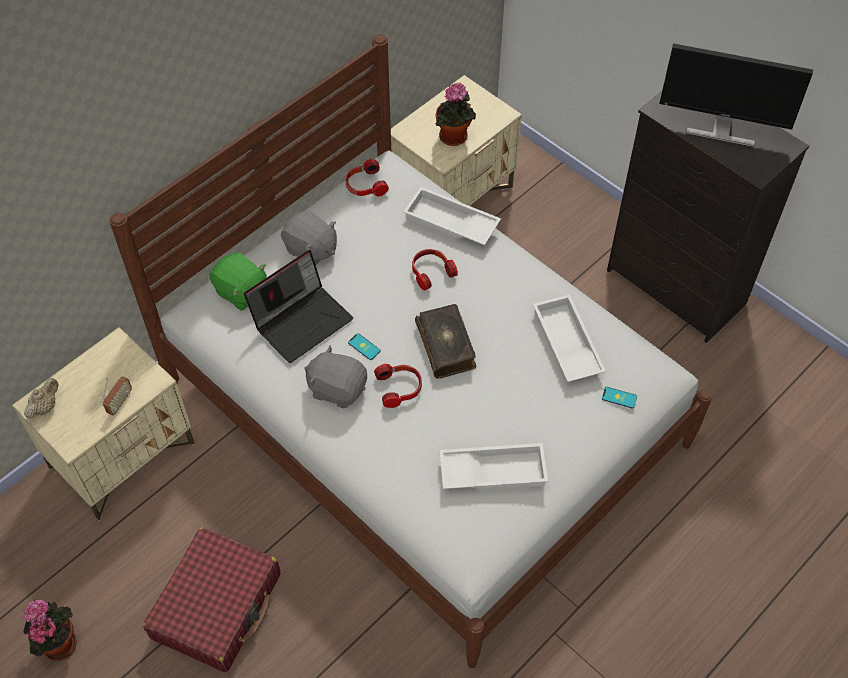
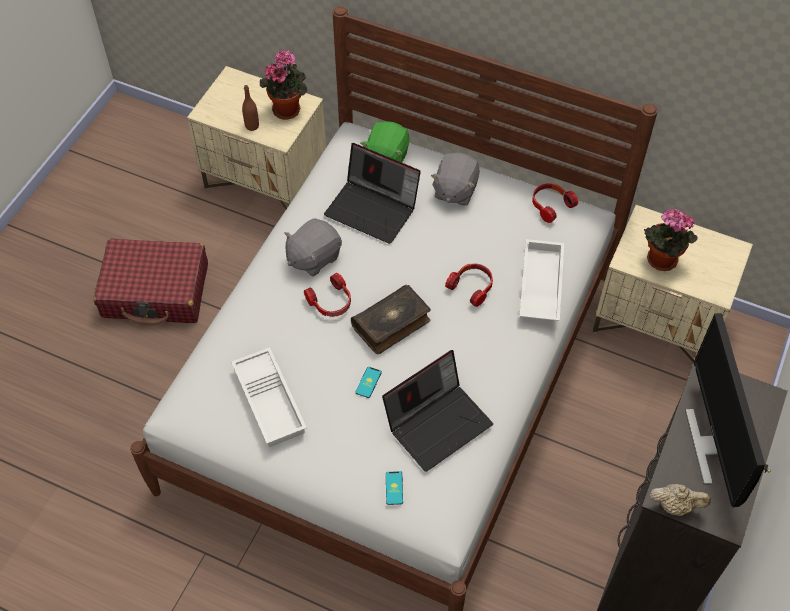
camera: 70 degrees right, 0 degrees up
potted plant [23,600,77,661] -> potted plant moved to [260,49,307,120]
beige teapot [24,378,58,419] -> beige teapot moved to [650,484,711,516]
radio [102,376,132,415] -> brown bottle [242,85,259,131]
grey plush toy [304,345,367,408] -> grey plush toy turned 135 degrees counterclockwise [284,218,342,277]
phone [348,333,381,360] -> phone moved to [355,367,382,398]
white tray [533,294,606,382] -> laptop [382,350,493,472]

